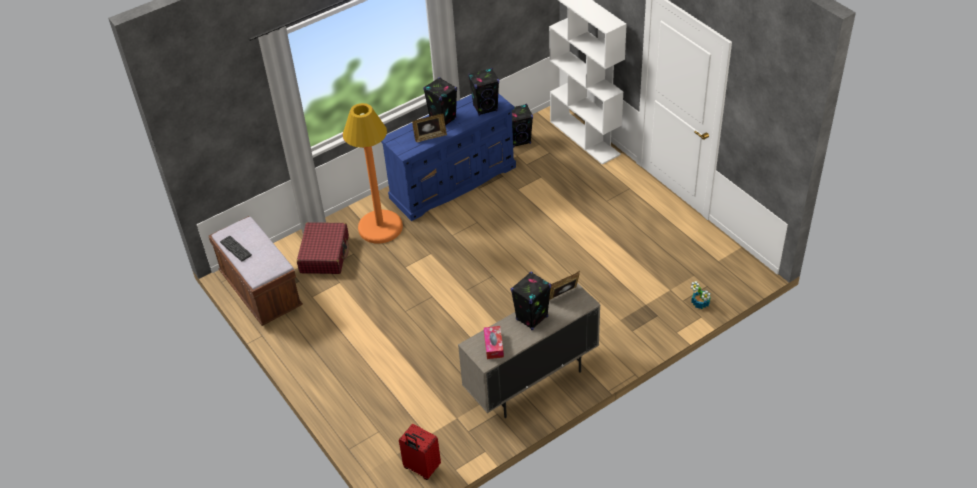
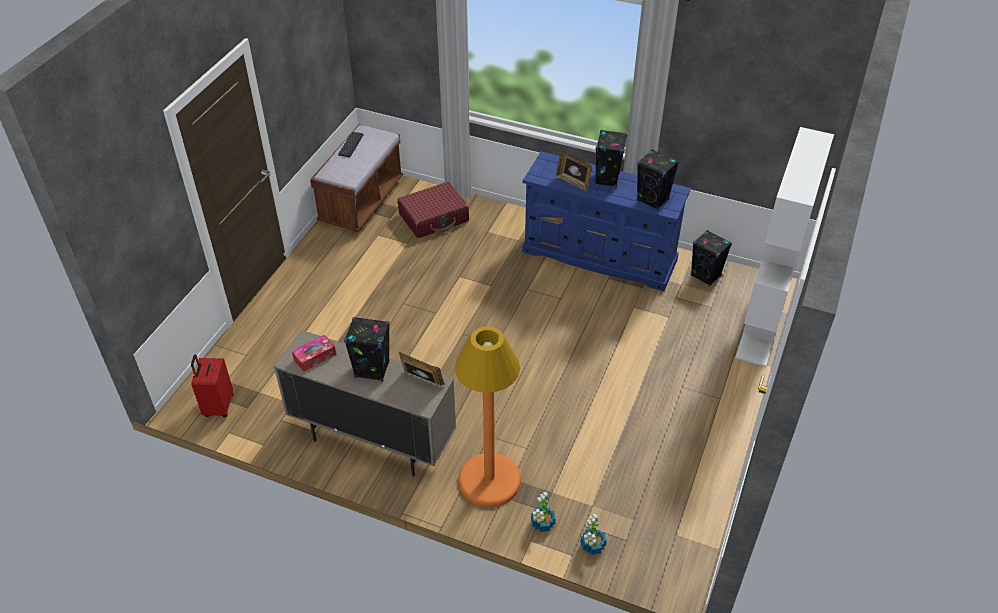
camera: 55 degrees right, 0 degrees up
orange floor lamp [343,103,403,244] -> orange floor lamp moved to [455,326,521,508]
none -> potted plant [531,492,556,532]

